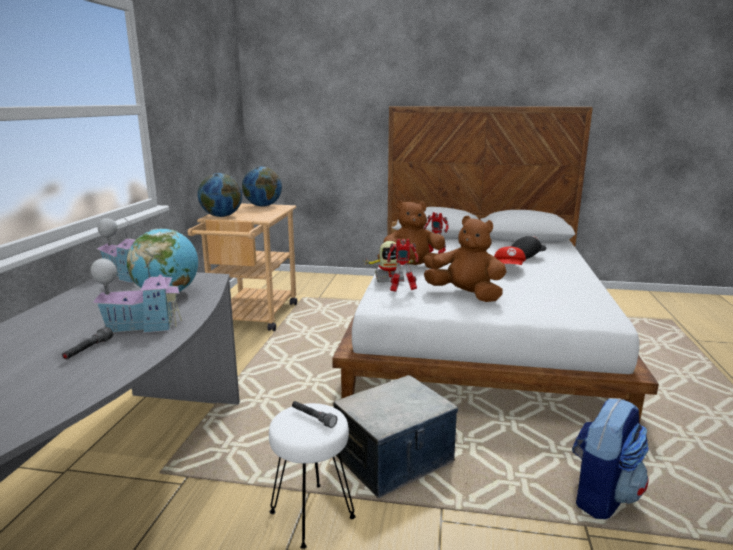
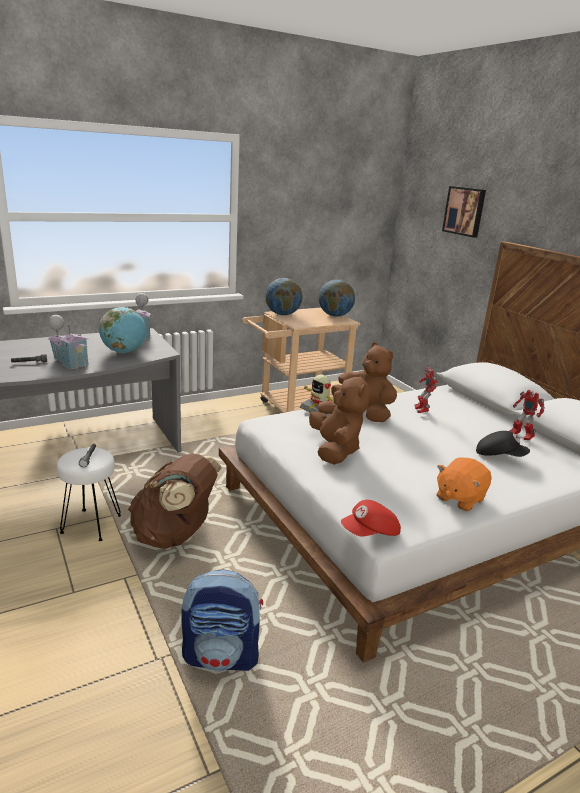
camera: 50 degrees right, 5 degrees up
storage box [333,375,458,498] -> brown backpack [128,454,222,549]
toy robot [387,239,419,292] -> toy robot moved to [509,390,545,440]
red cap [494,247,526,265] -> red cap moved to [341,500,401,536]
none -> orange plush toy [436,457,491,511]
none -> picture [442,186,486,237]

